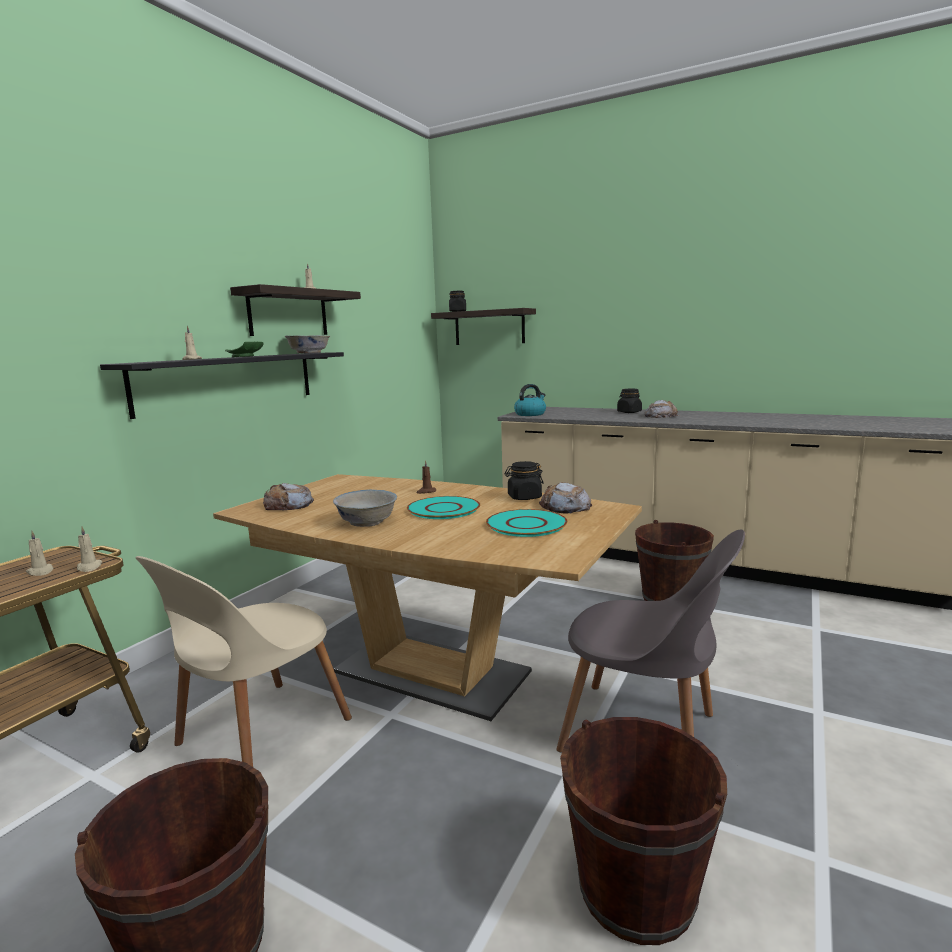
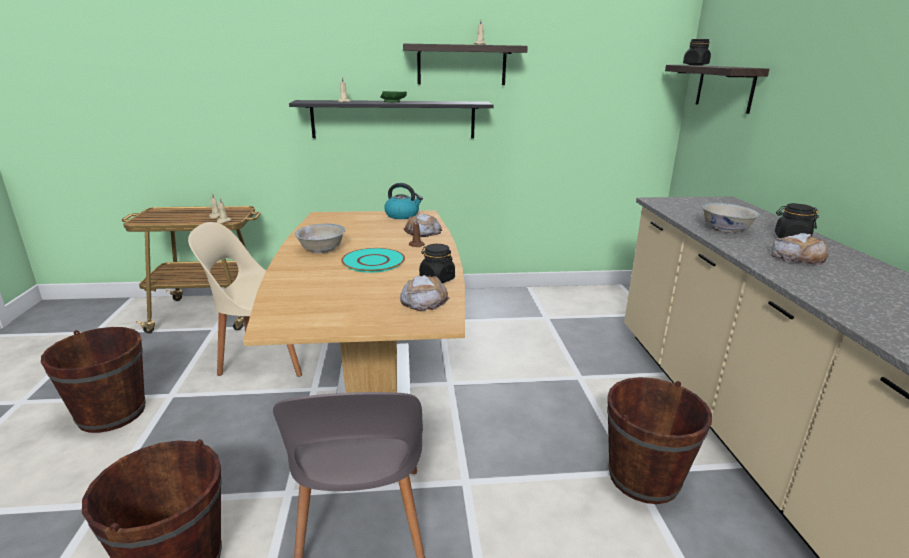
camera: 55 degrees right, 10 degrees up
bread [263,483,314,510] -> bread moved to [404,213,442,237]
white bowl [285,335,330,353] -> white bowl moved to [702,202,760,233]
turquoise plate [486,509,568,537] -> none
kettle [514,384,546,416] -> kettle moved to [384,183,423,219]

